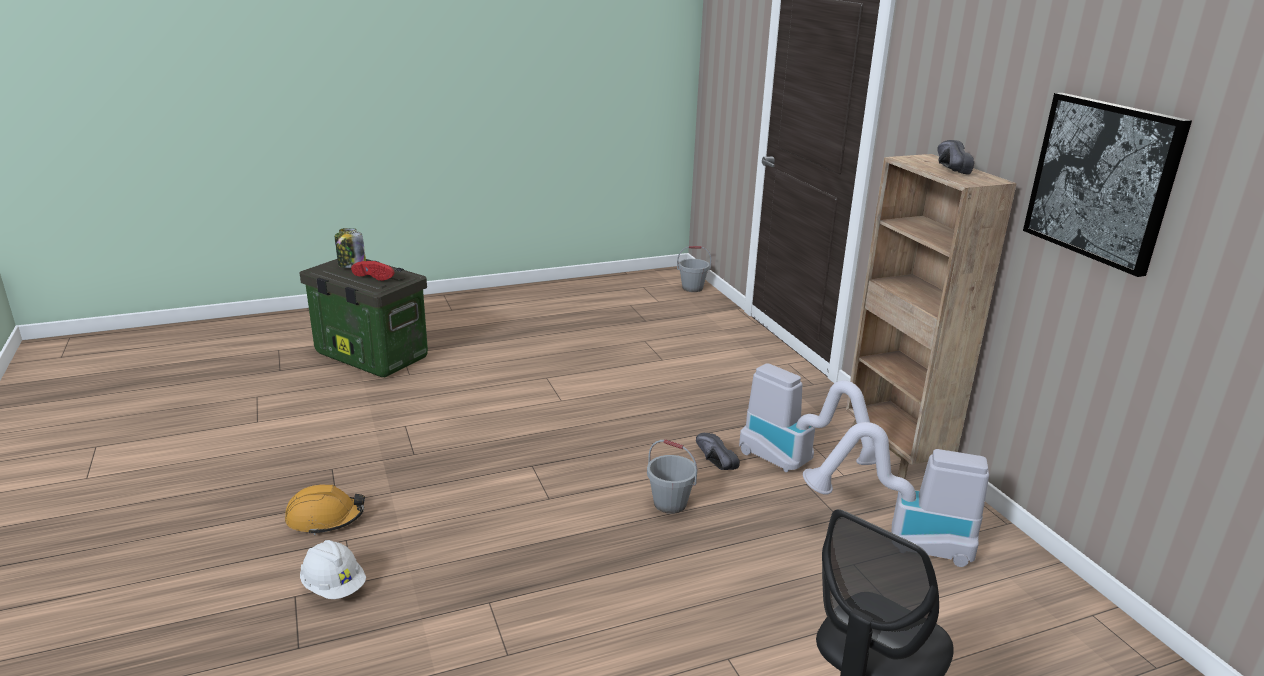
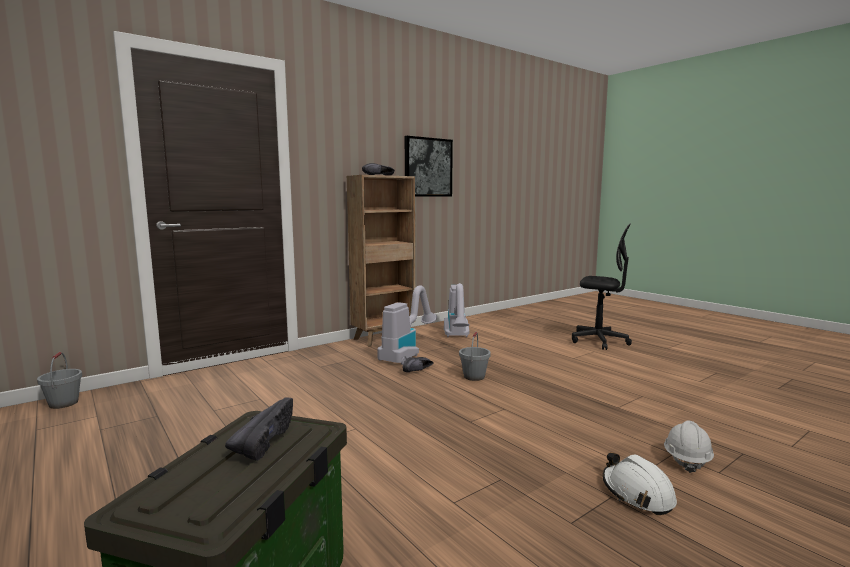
camera: 105 degrees left, 15 degrees down
orange hard hat [285,484,365,535] -> white hard hat [603,453,677,515]
jar [335,228,366,268] -> none
red shoe [351,261,394,281] -> black shoe [225,397,293,461]

